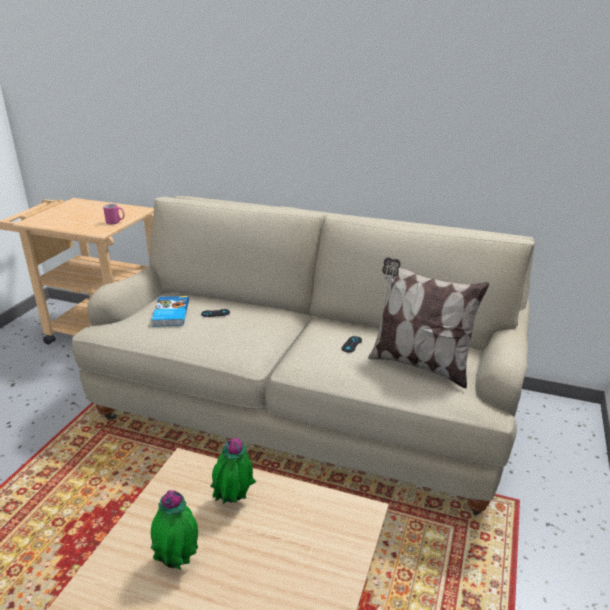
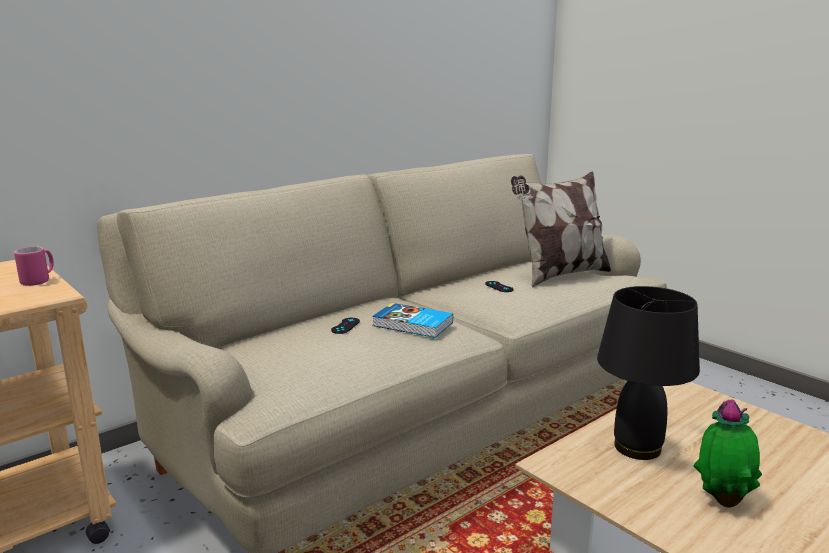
camera: 60 degrees left, 10 degrees down
book [152,296,189,327] -> book moved to [372,303,453,338]
potted plant [210,438,256,504] -> black table lamp [597,286,700,460]

